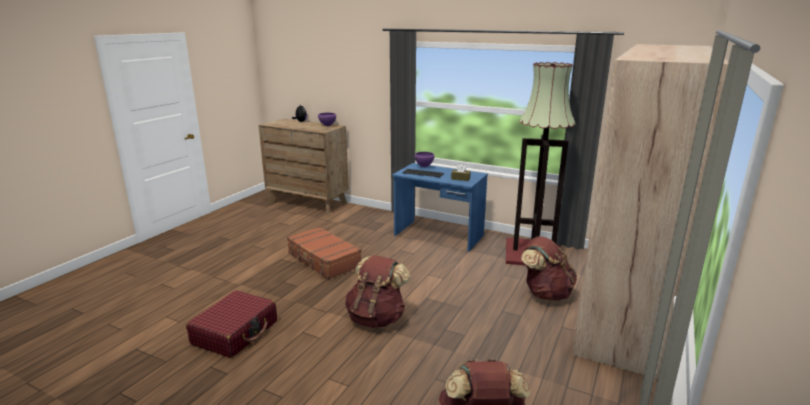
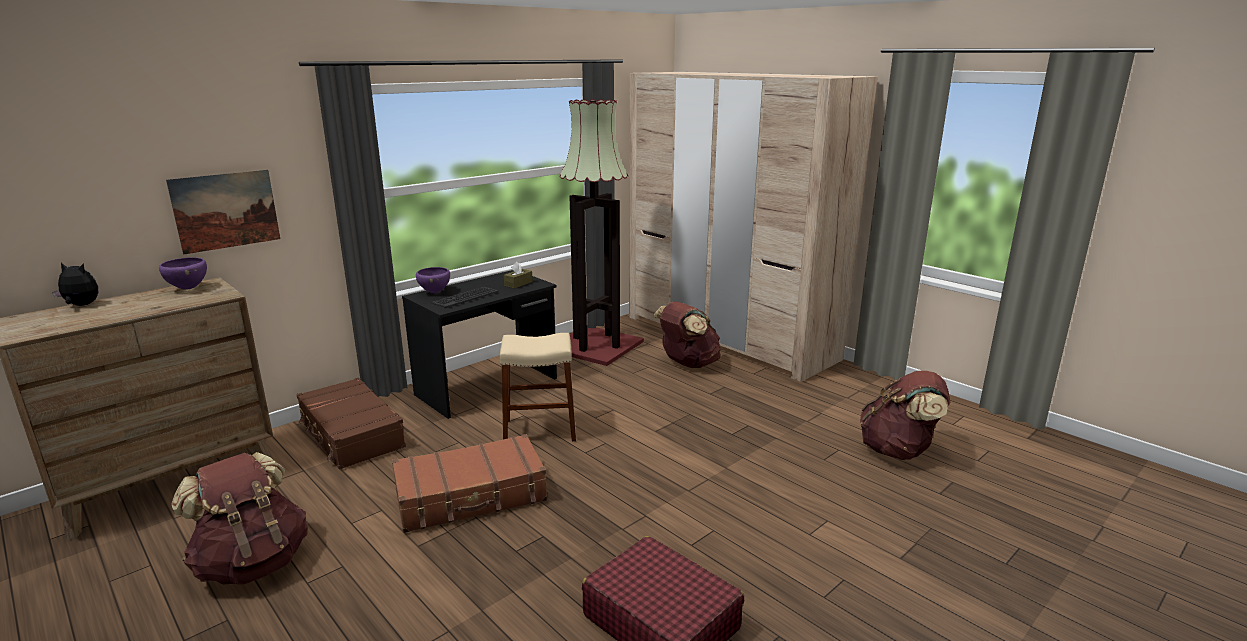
camera: 70 degrees left, 0 degrees up
brown backpack [345,255,410,328] -> brown backpack moved to [172,452,308,585]
blue desk [392,163,488,252] -> black desk [402,270,557,419]
none -> picture [166,169,280,255]
none -> brown suitcase [297,377,406,470]
none -> beige stool [500,333,576,441]

